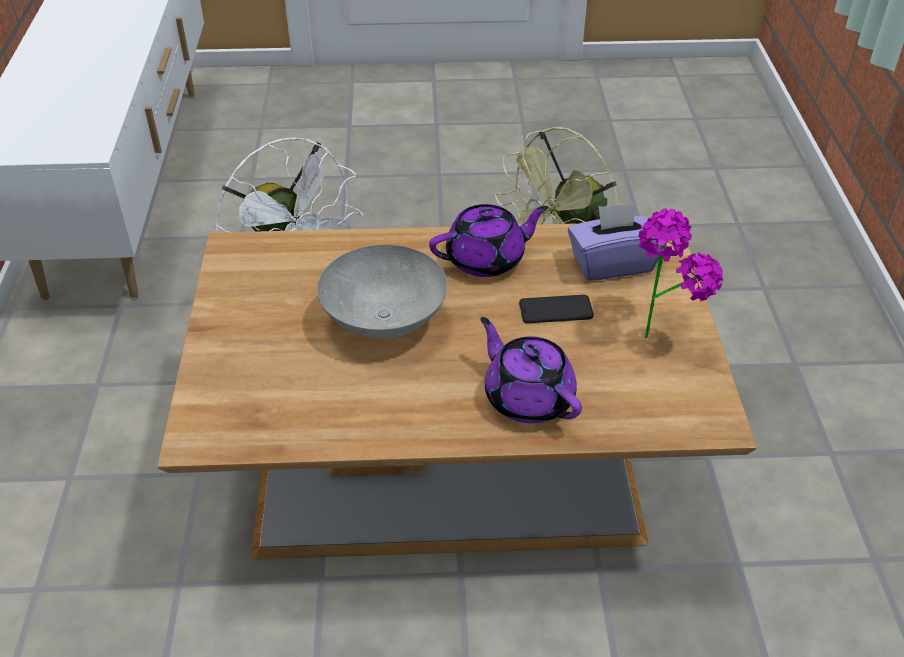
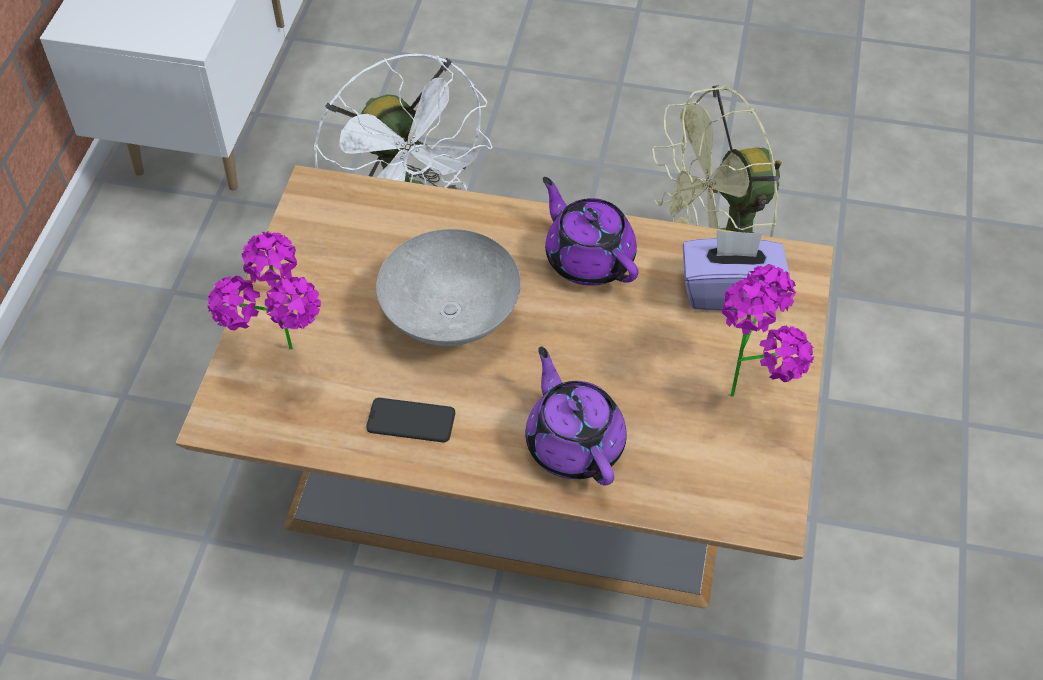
camera: 15 degrees right, 10 degrees up
purple teapot [429,204,549,277] -> purple teapot turned 120 degrees counterclockwise [543,177,638,286]
phone [519,295,594,323] -> phone moved to [366,398,455,443]
none -> potted plant [207,231,321,349]

